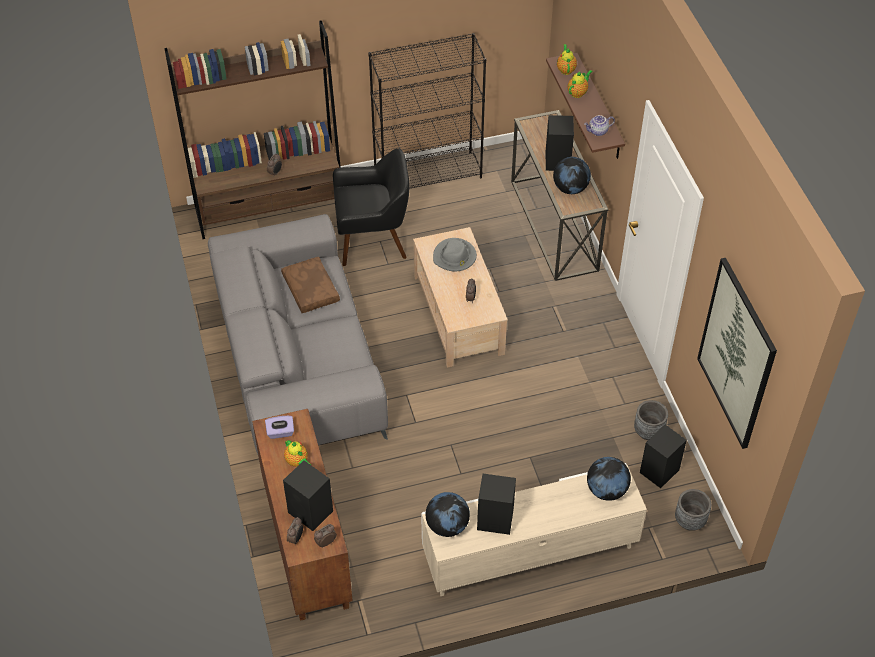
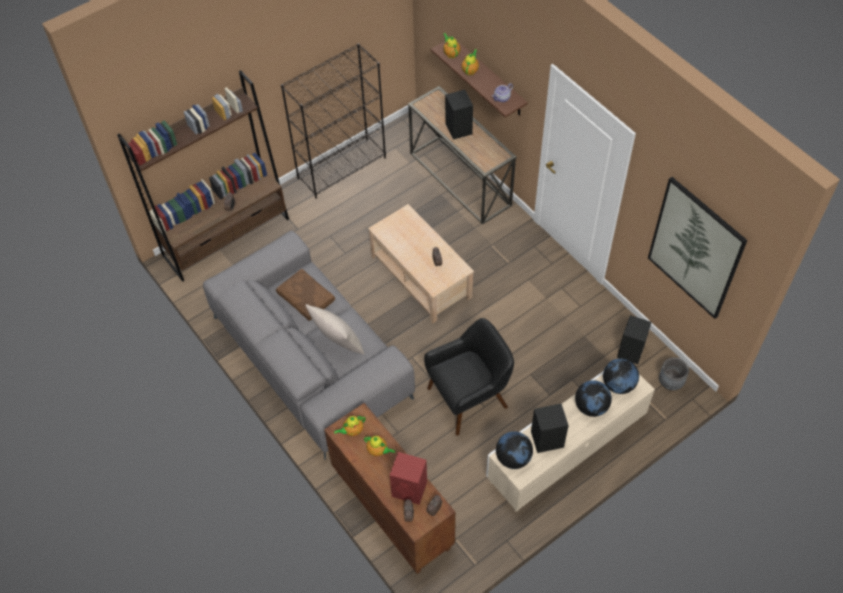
camera: 20 degrees left, 5 degrees up
purple tissue box [265,416,294,439] -> teapot [334,416,366,436]
black speaker [283,460,333,531] -> red speaker [390,452,427,505]
black armchair [333,148,409,266] -> black armchair moved to [424,318,514,435]
grey hat [433,238,477,271] -> none
globe [553,157,591,194] -> globe moved to [575,380,612,417]
grey planter [634,400,668,440] -> none
none -> beige pillow [305,304,364,355]

